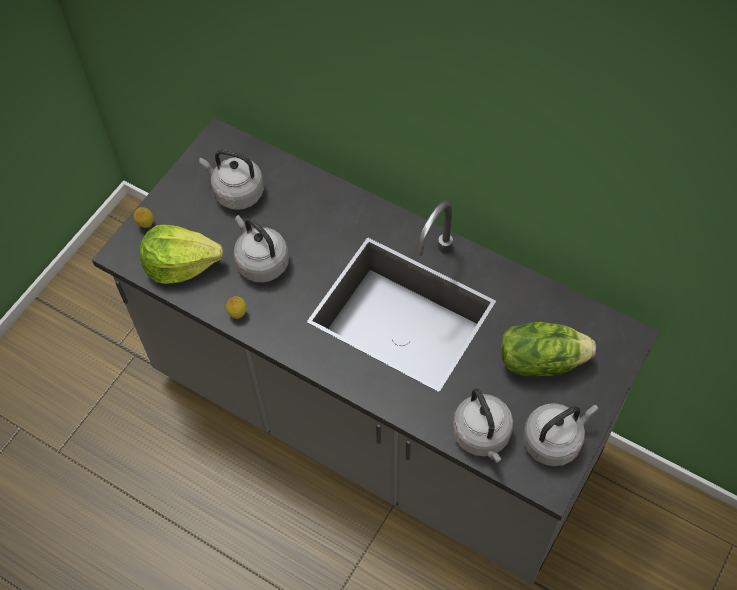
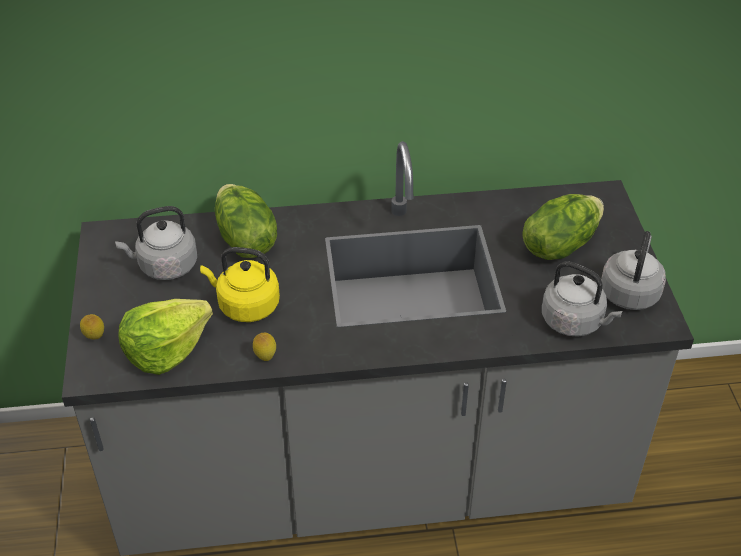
camera: 40 degrees left, 15 degrees down
grey kettle [234,215,289,283] -> yellow kettle [200,247,280,322]
none -> lettuce [215,184,277,258]

